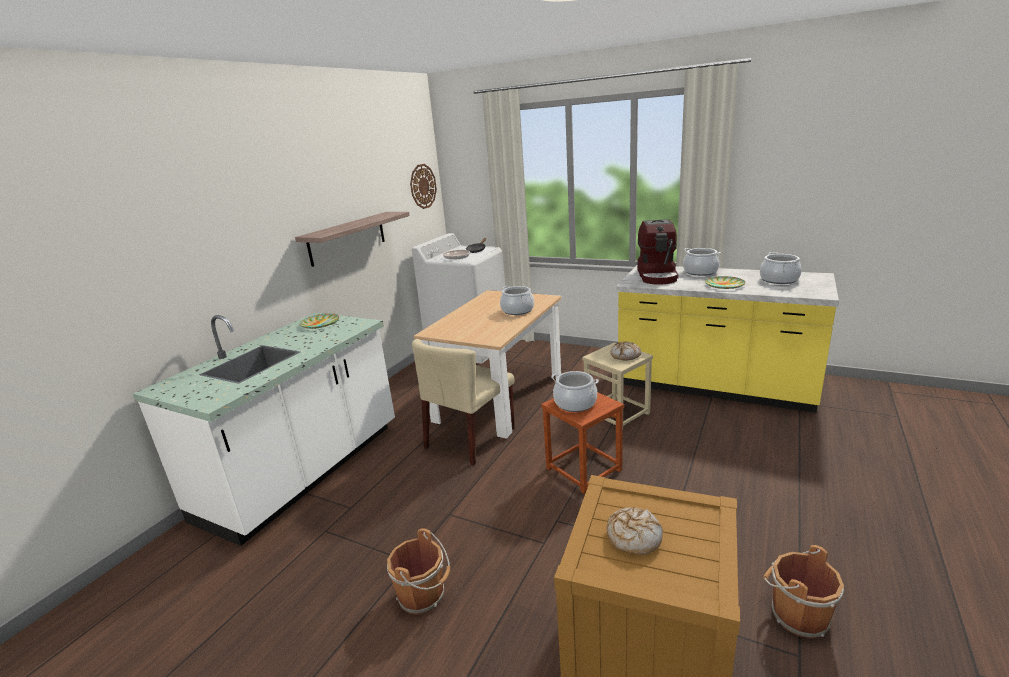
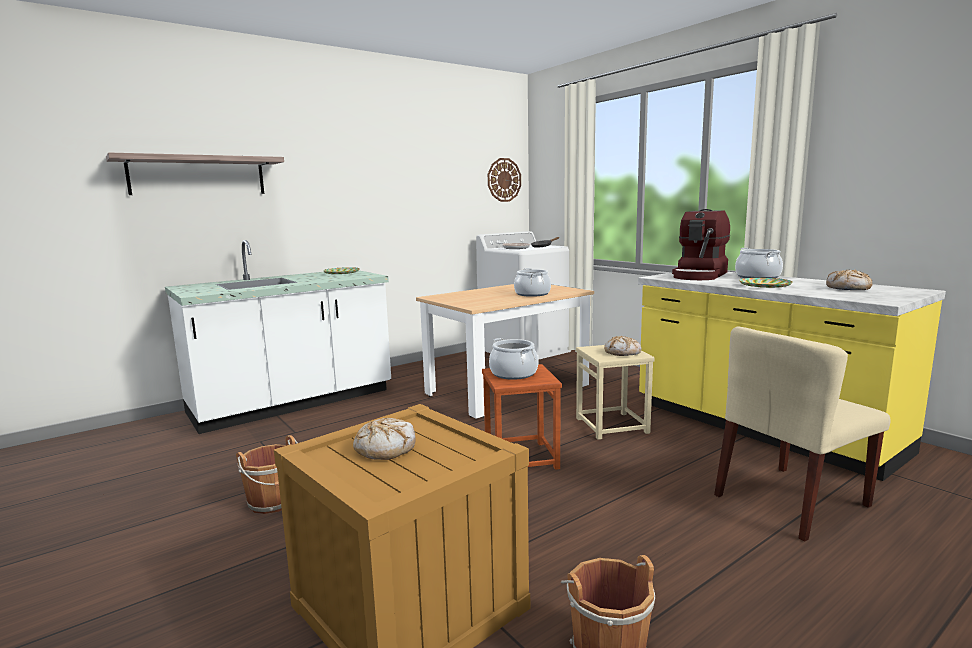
camera: 25 degrees right, 10 degrees down
shelf [295,212,410,267] -> shelf moved to [106,152,284,195]
beige chair [412,339,515,466] -> beige chair moved to [714,326,891,542]
cooking pot [760,252,802,284] -> bread [826,270,872,290]

